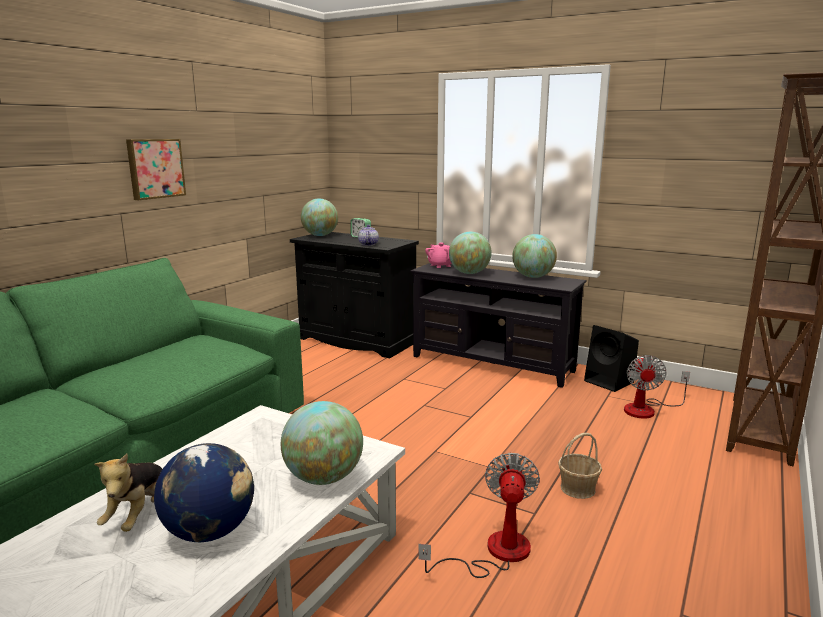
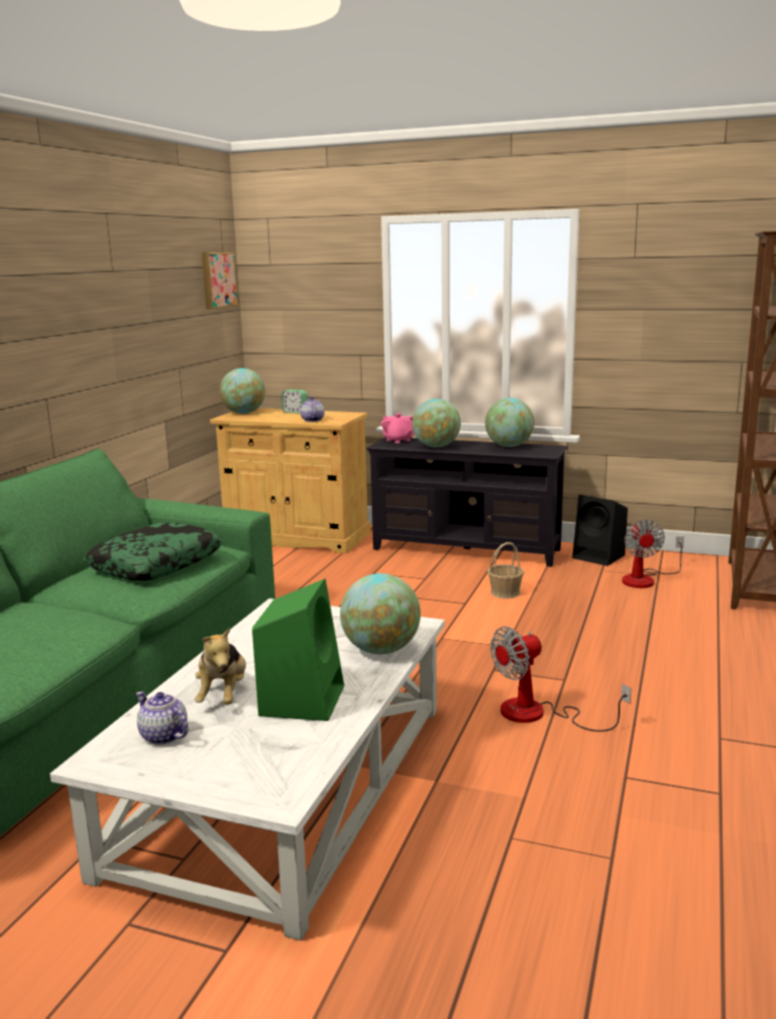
camera: 10 degrees left, 0 degrees up
picture [126,139,186,200] -> picture moved to [202,252,239,309]
globe [154,443,254,542] -> green speaker [252,579,344,721]
black cabinet [290,232,419,358] -> beige cabinet [210,408,370,554]
fan [418,453,540,578] -> fan turned 120 degrees counterclockwise [490,626,631,732]
basket [558,433,602,499] -> basket moved to [487,542,524,599]
none -> pillow [83,522,223,581]
none -> teapot [136,691,188,745]

